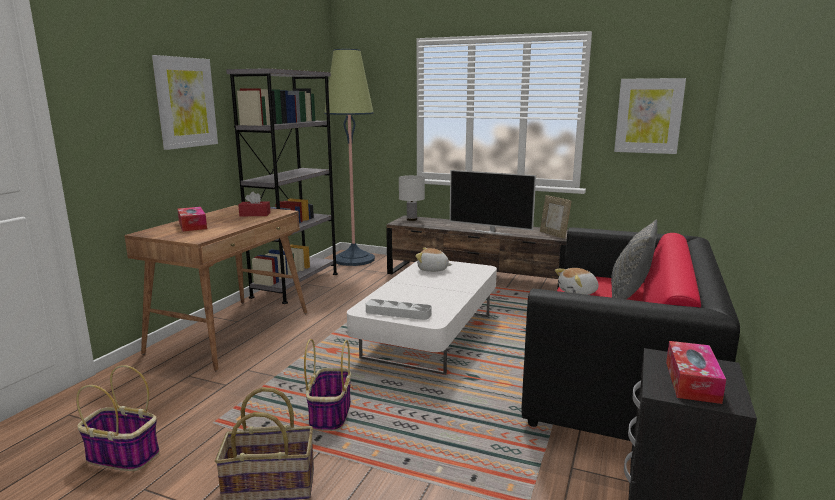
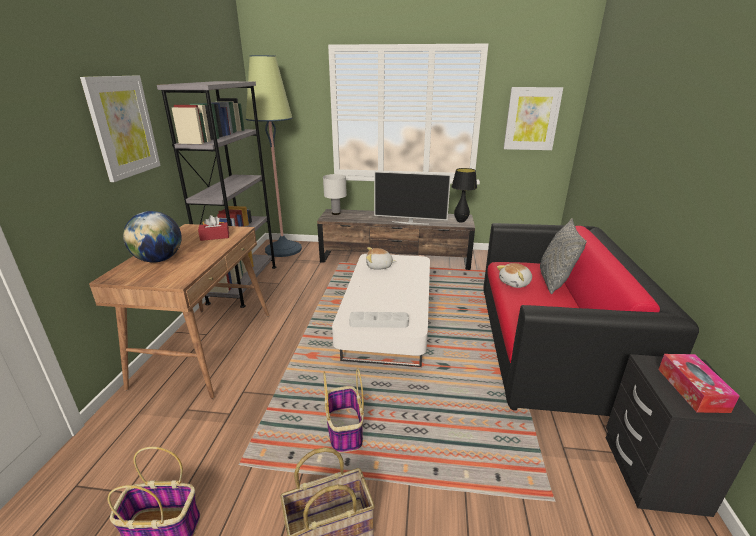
camera: 15 degrees left, 10 degrees up
tissue box [178,207,207,231] -> globe [123,211,182,262]
picture frame [540,195,572,239] -> black table lamp [451,168,477,223]

